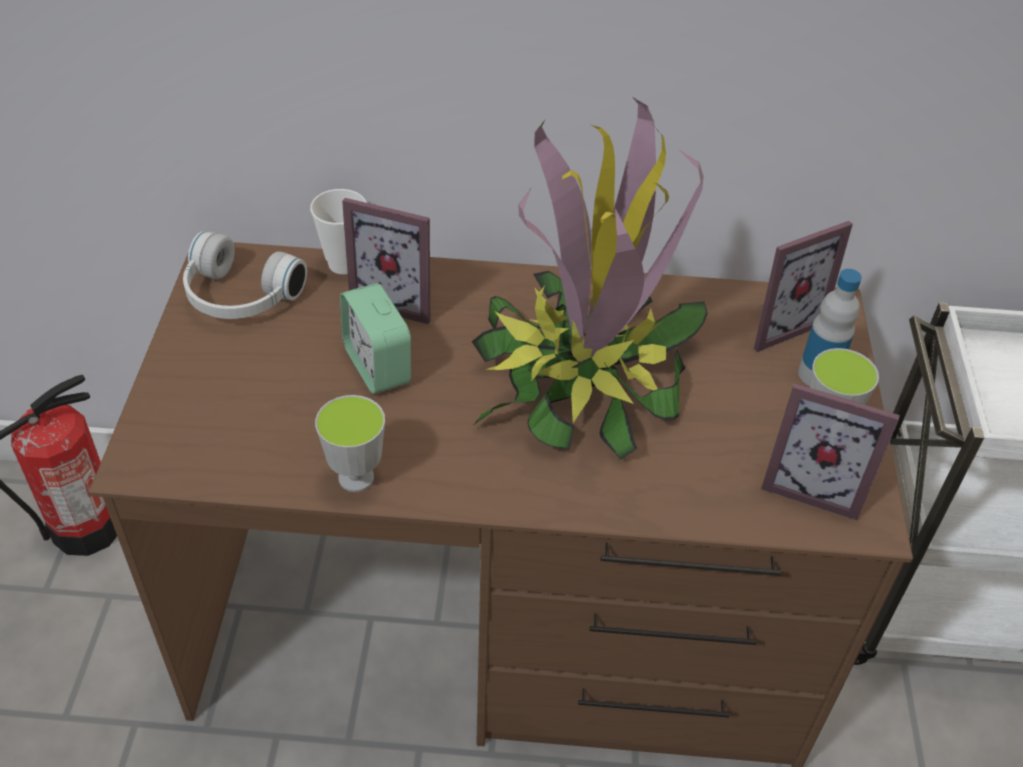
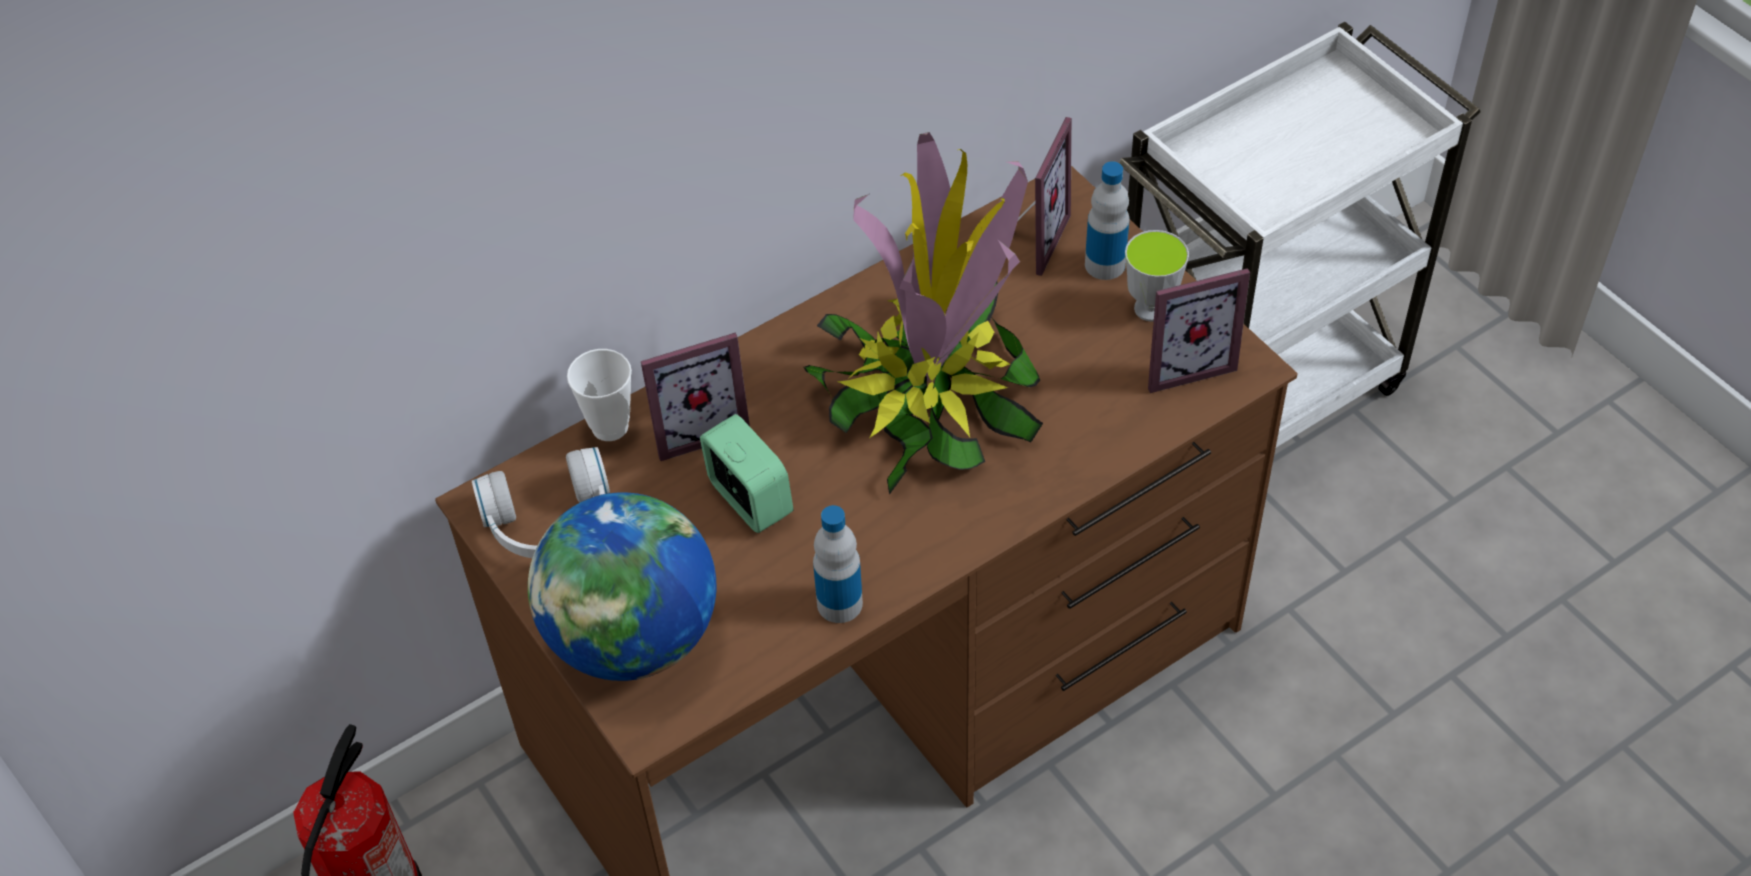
camera: 35 degrees left, 5 degrees up
cup [315,395,385,492] -> bottle [813,505,863,623]
alarm clock [340,283,411,394] -> alarm clock turned 150 degrees counterclockwise [700,414,793,533]
none -> globe [528,492,717,681]

